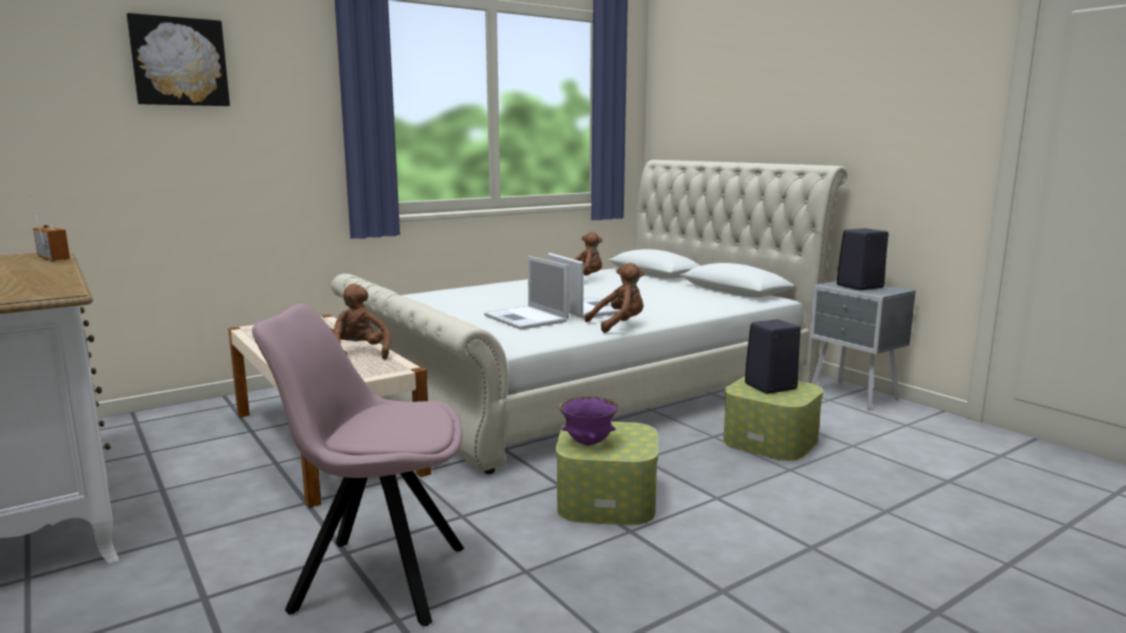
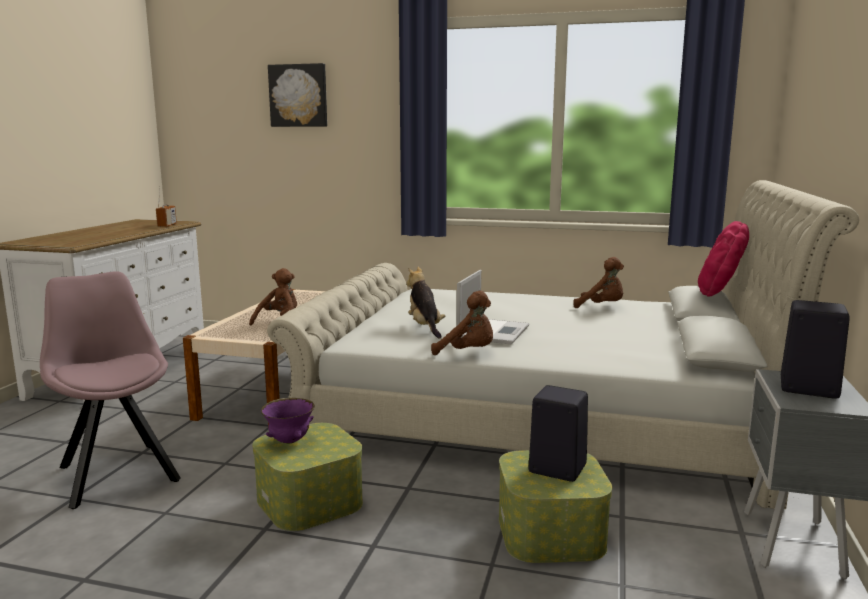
camera: 50 degrees right, 0 degrees up
laptop [484,256,569,330] -> plush toy [406,267,445,338]
none -> pink pillow [698,221,749,297]

